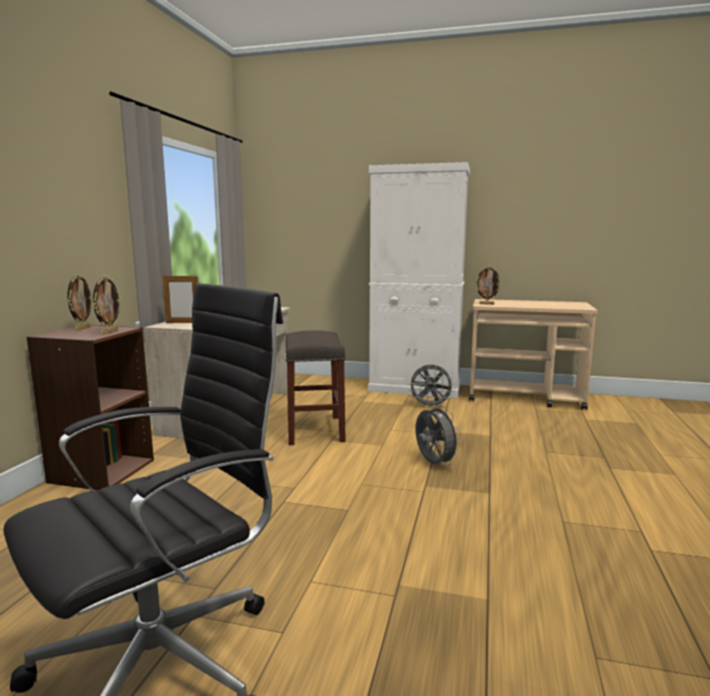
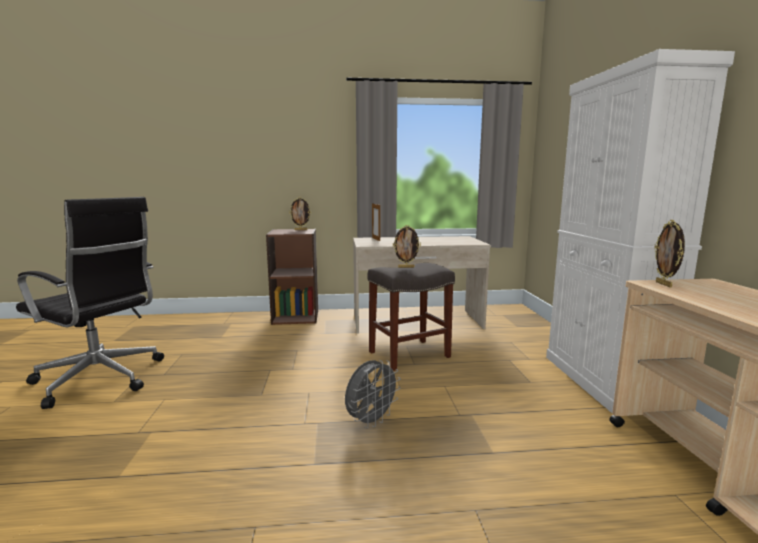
camera: 70 degrees right, 0 degrees up
picture frame [93,275,122,335] -> picture frame moved to [393,225,421,268]
grey fan [408,364,455,408] -> none

